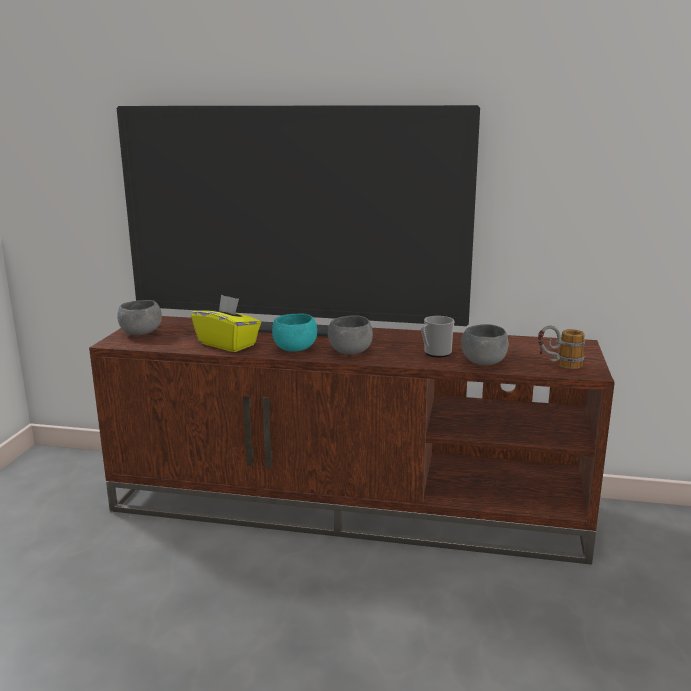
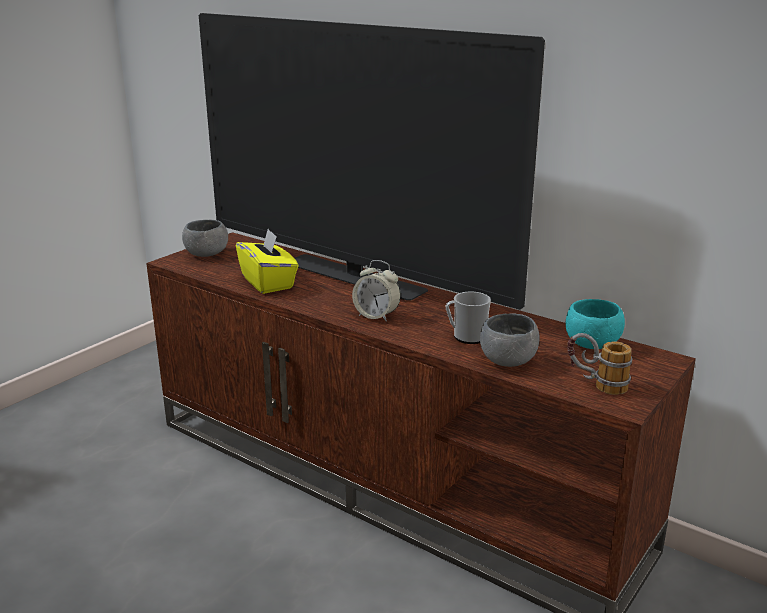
camera: 25 degrees right, 5 degrees up
turquoise bowl [272,313,317,352] -> turquoise bowl moved to [566,299,625,349]
grey bowl [328,315,373,355] -> alarm clock [352,260,401,322]

